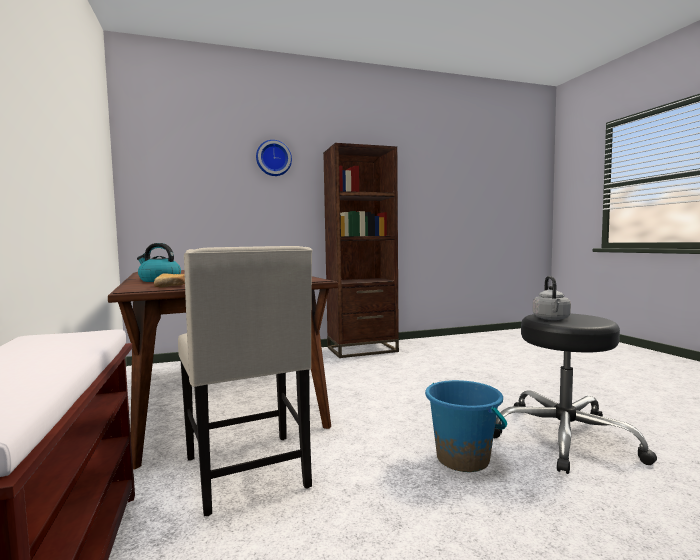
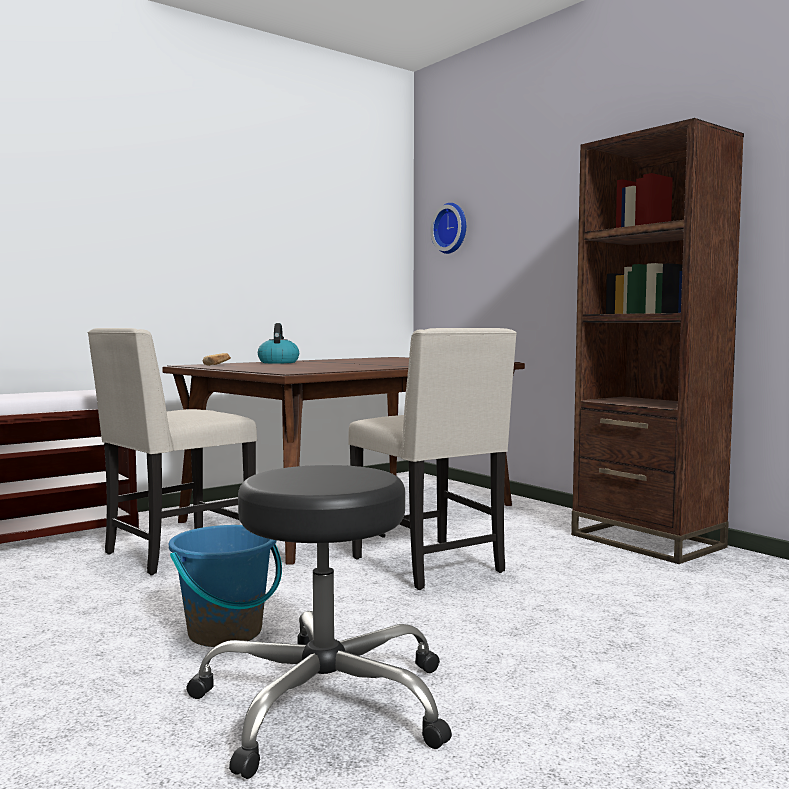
camera: 70 degrees right, 0 degrees up
wall clock [256,140,292,176] -> wall clock moved to [431,203,466,254]
grey kettle [533,276,571,320] -> none
none -> beige chair [348,328,517,590]

